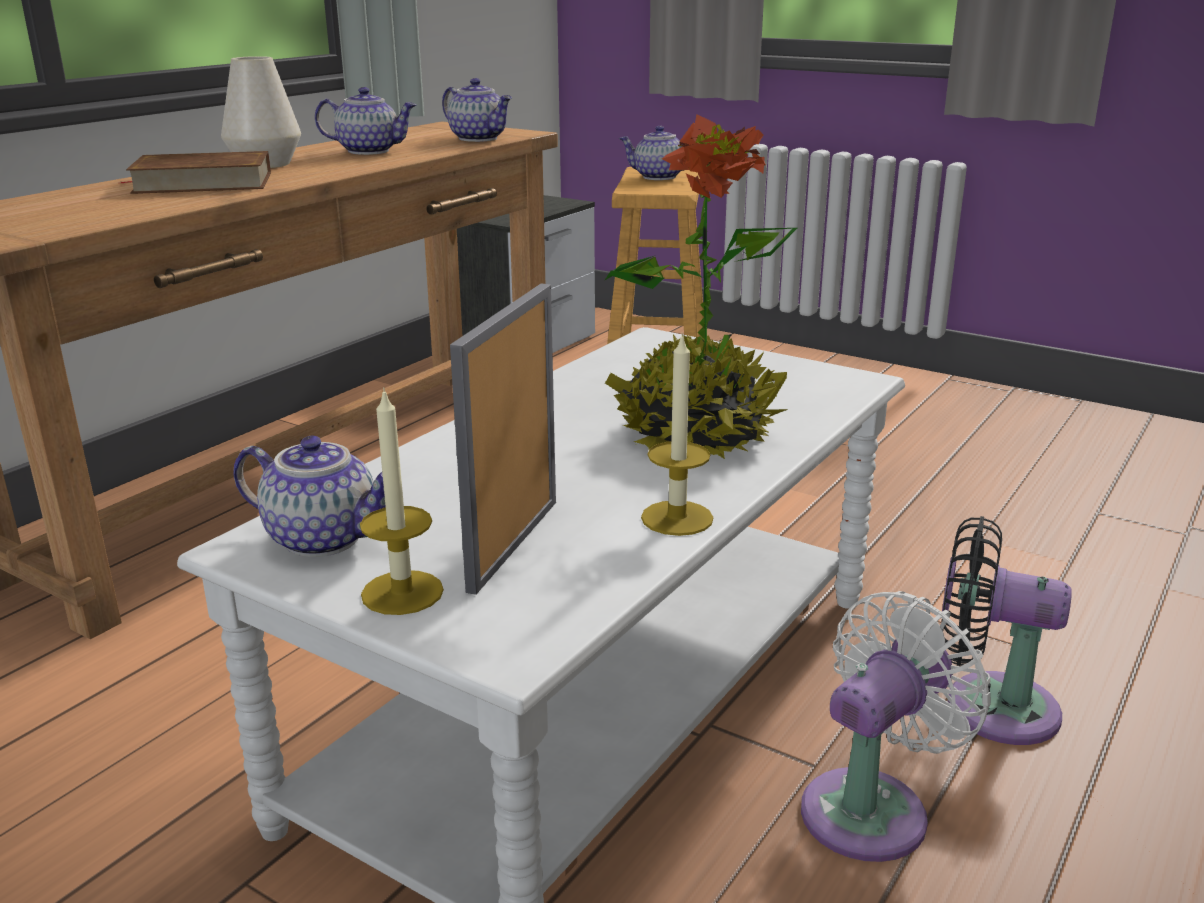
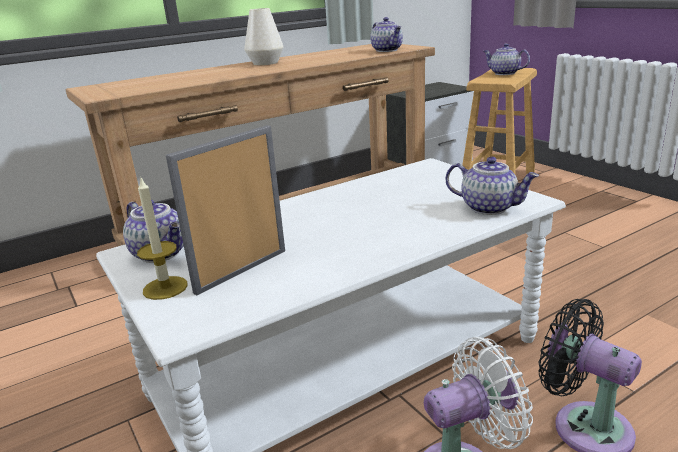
camera: 25 degrees right, 0 degrees up
brown book [121,151,271,194] -> none
teapot [315,87,417,155] -> teapot moved to [446,156,539,215]
potted plant [604,114,797,459] -> none
candle [641,332,713,536] -> none

